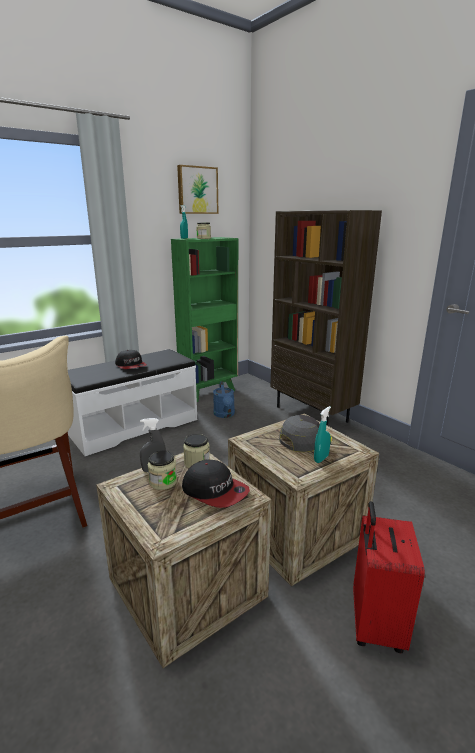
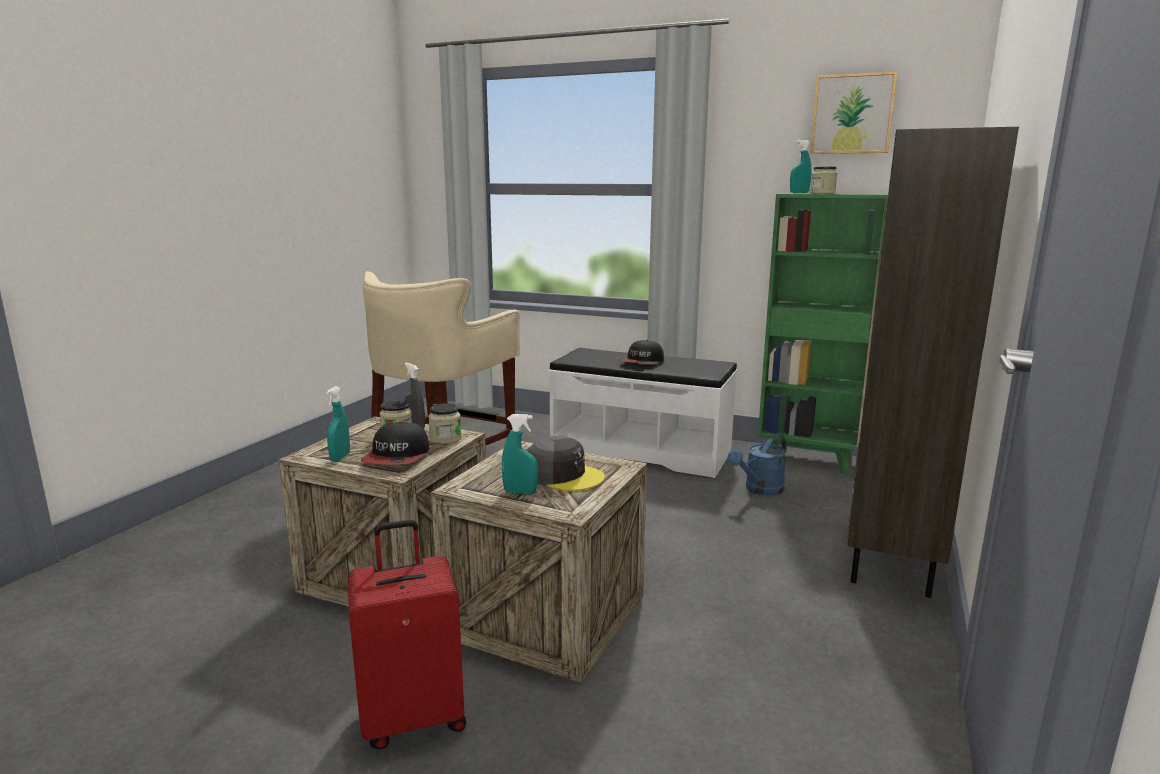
camera: 60 degrees right, 5 degrees down
none -> turquoise spray bottle [326,386,350,462]

